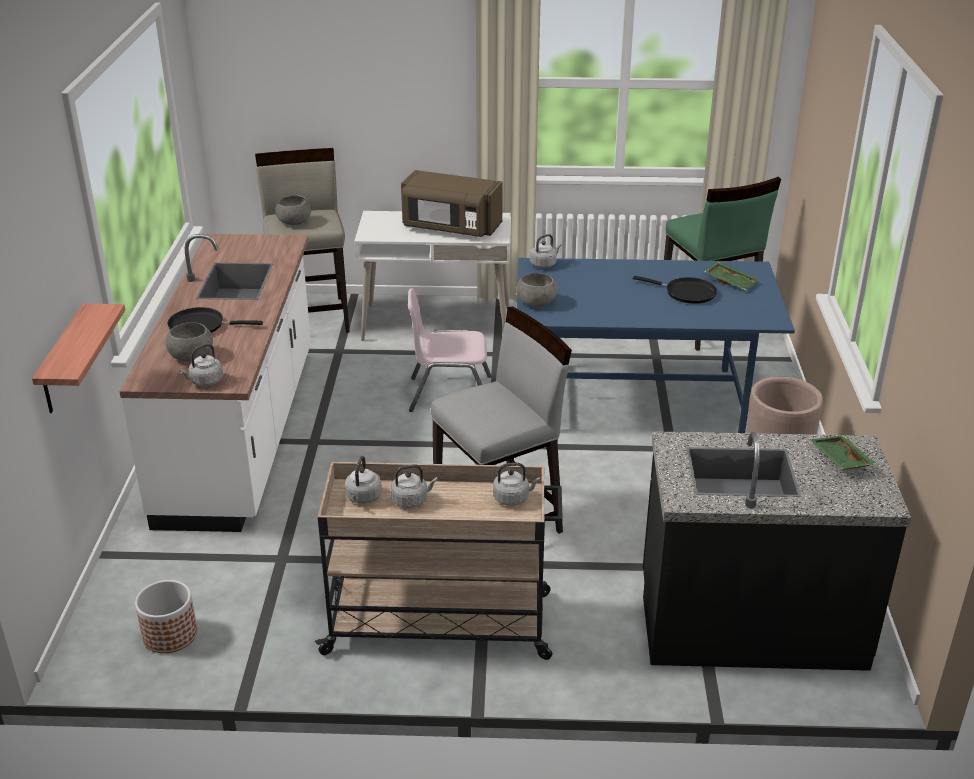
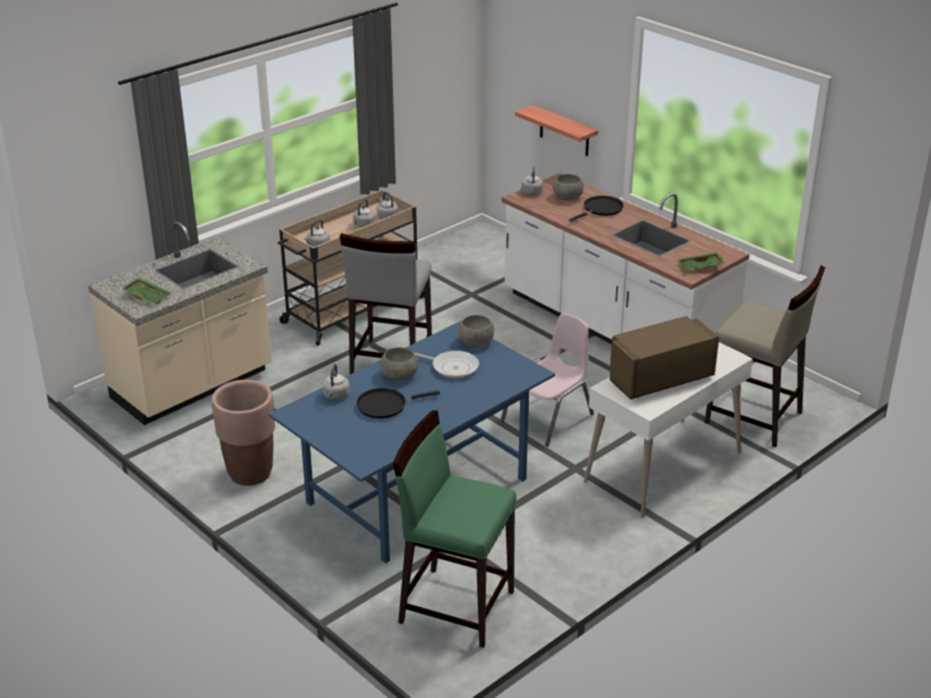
camera: 135 degrees right, 0 degrees up
planter [135,580,197,653] -> none
grey bowl [275,195,311,225] -> grey bowl moved to [380,347,418,380]
grey kettle [530,234,562,268] -> grey kettle moved to [322,364,350,400]
black counter [643,431,911,671] -> beige counter [88,222,272,425]
green tray [704,261,760,291] -> green tray moved to [677,252,725,270]
none -> frying pan [413,351,479,378]

